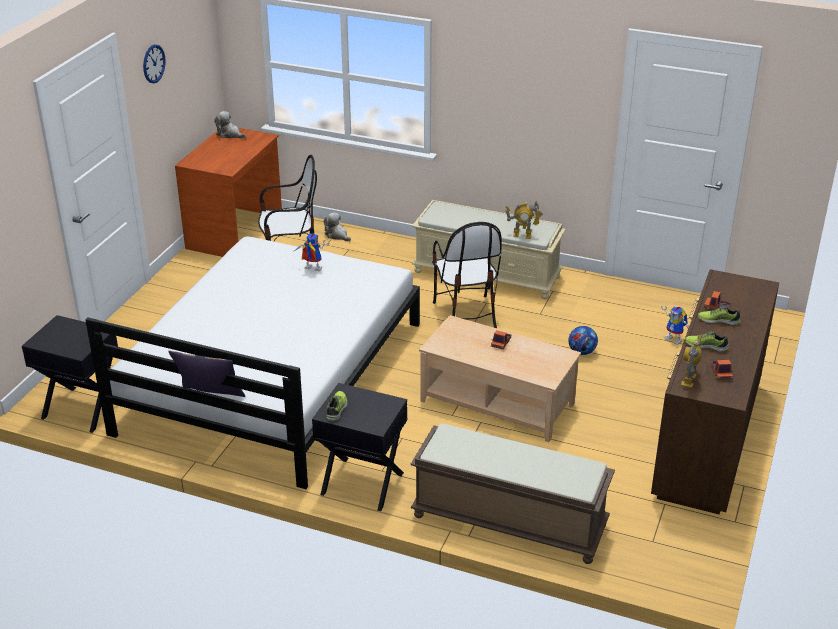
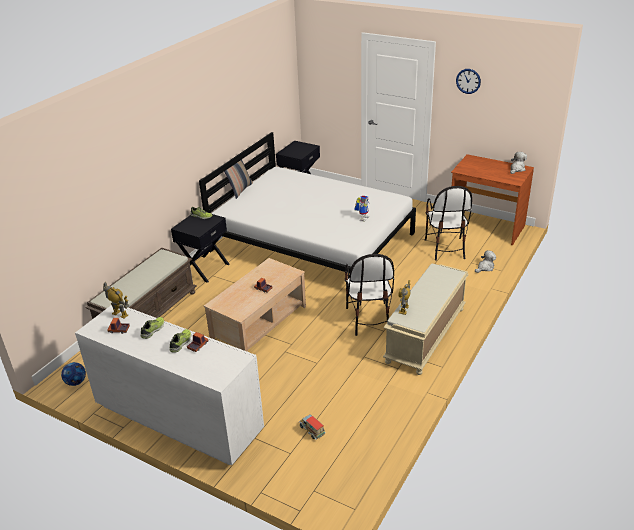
camera: 100 degrees right, 0 degrees up
chair [432,222,502,328] -> chair turned 90 degrees counterclockwise [345,254,394,336]
football [568,326,598,355] -> football moved to [61,362,86,386]
brown dresser [651,269,779,514] -> white dresser [75,305,264,466]
toy robot [661,305,689,345] -> toy truck [299,414,325,440]

